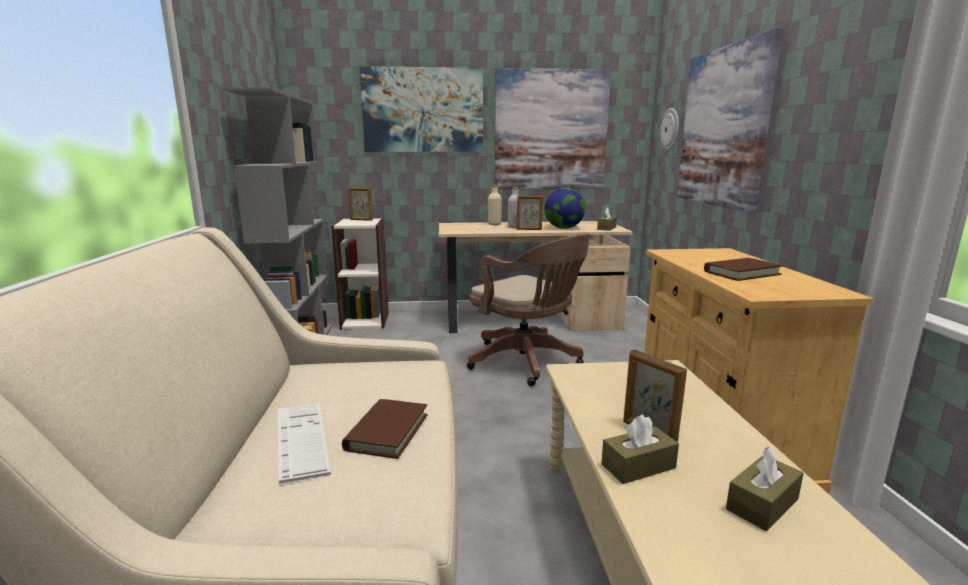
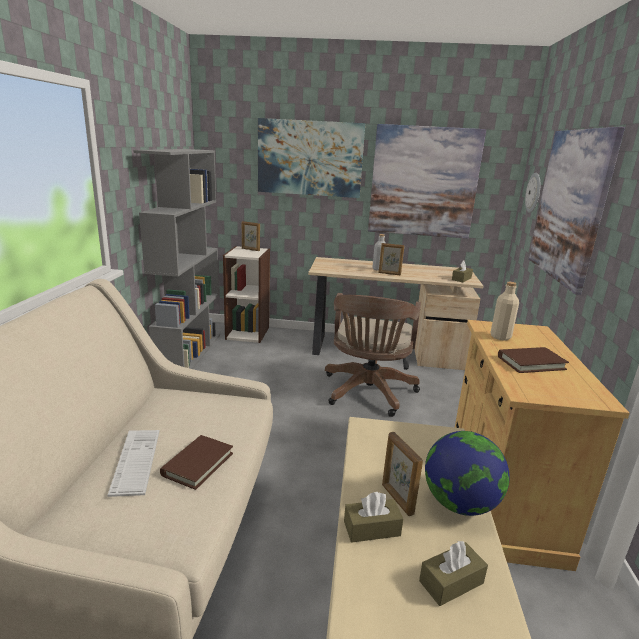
camera: 10 degrees right, 5 degrees up
brown office chair [467,234,590,386] -> brown office chair turned 45 degrees clockwise [325,293,421,417]
beige bottle [488,185,502,225] -> beige bottle moved to [490,282,519,341]
globe [544,188,585,229] -> globe moved to [425,431,510,516]

